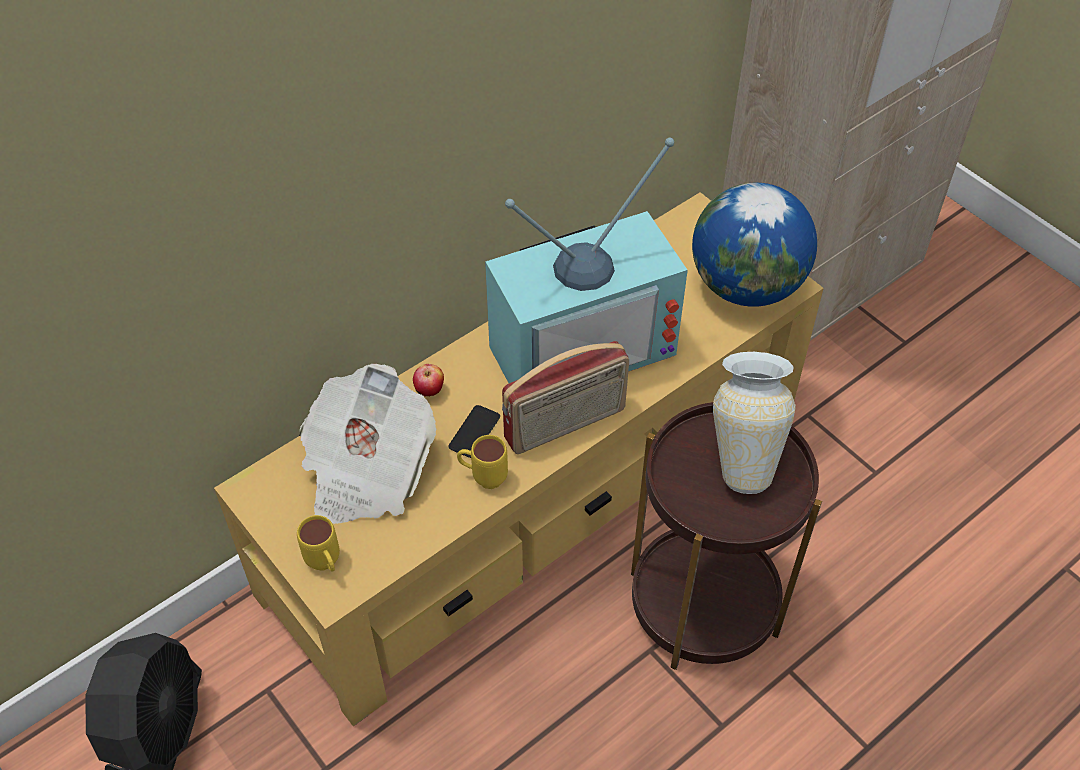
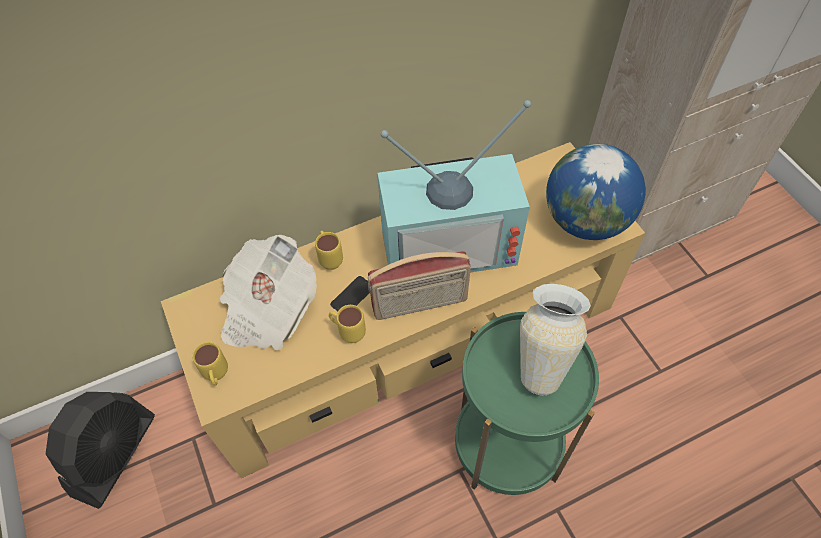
camera: 15 degrees right, 5 degrees up
apple [413,364,444,397] -> yellow mug [315,231,343,270]
brown side table [631,402,822,670] -> green side table [455,312,599,495]

